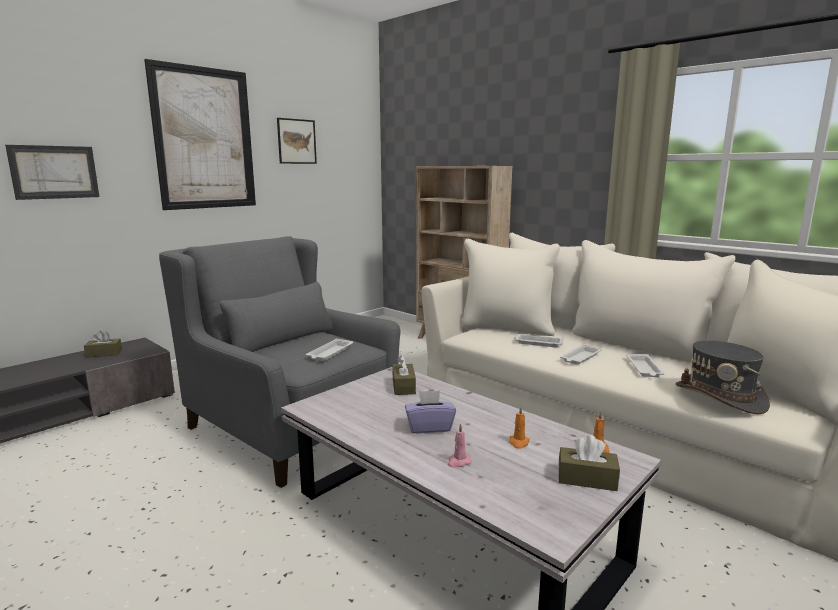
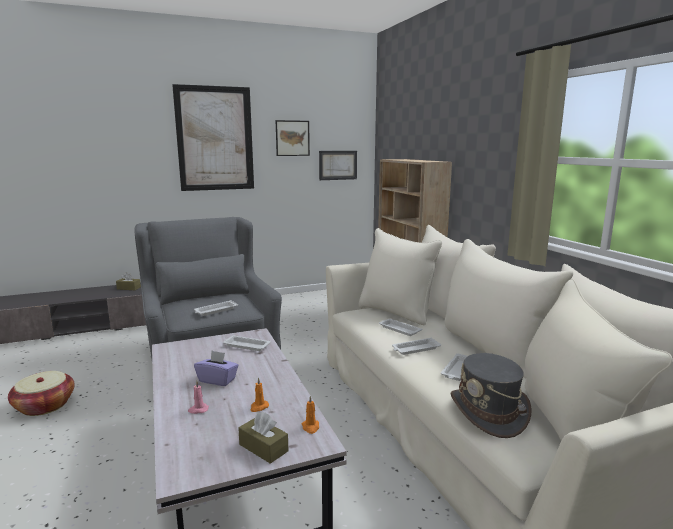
camera: 25 degrees right, 0 degrees up
picture [5,145,99,200] -> picture moved to [319,151,357,180]
brown tissue box [392,355,416,395] -> white tray [223,336,271,351]
none -> basket [8,371,75,416]

